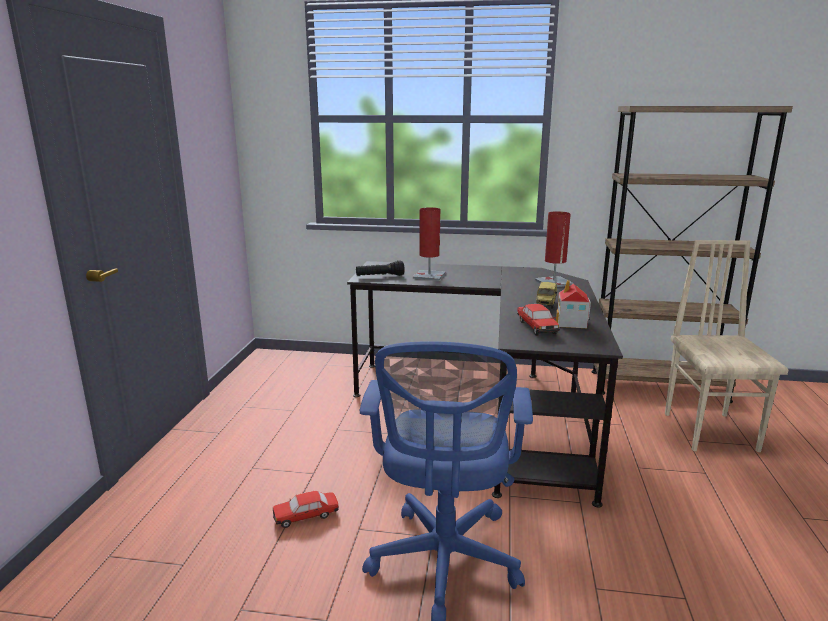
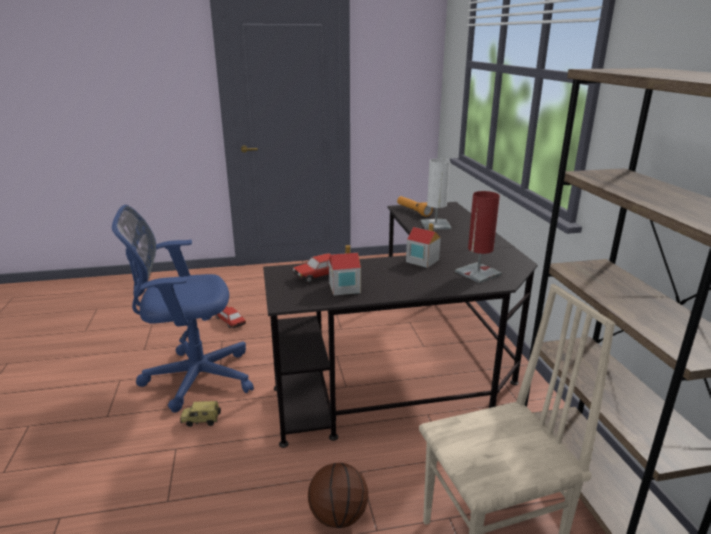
camera: 70 degrees right, 5 degrees up
black flashlight [356,260,405,276] -> orange flashlight [397,196,433,217]
red table lamp [413,207,446,281] -> white table lamp [421,158,451,230]
toy car [536,282,557,309] -> toy car moved to [180,401,221,427]
none -> basketball [308,463,368,528]
none -> toy house [406,223,441,268]

